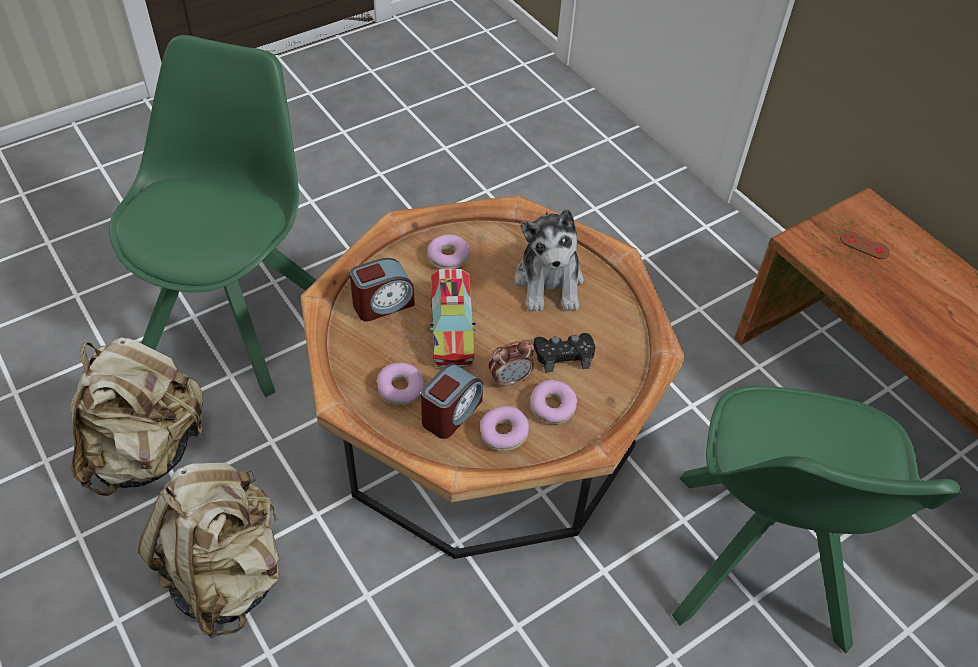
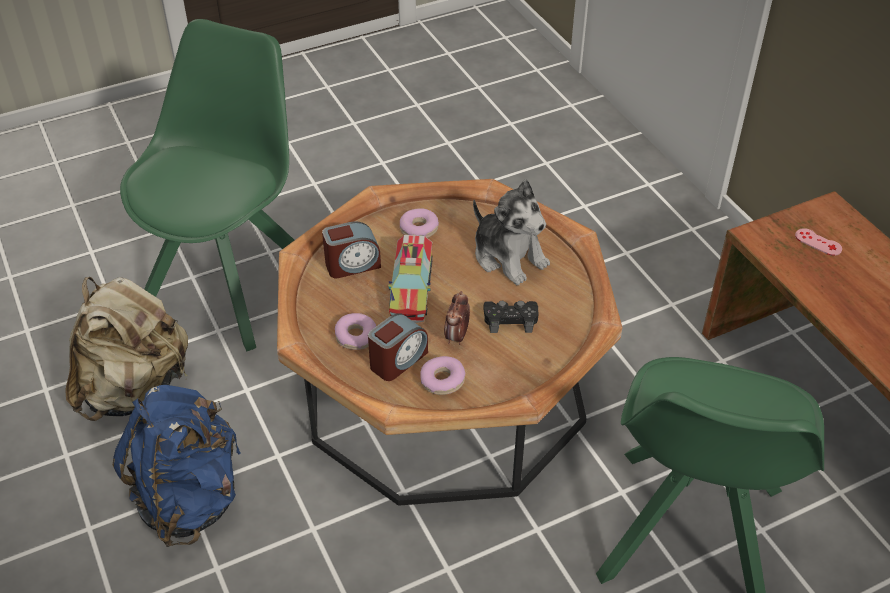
camera: 10 degrees right, 5 degrees down
beige backpack [138,463,280,638] -> blue backpack [113,385,241,547]
alarm clock [489,340,534,388] -> alarm clock turned 120 degrees clockwise [444,291,470,345]
plush toy [515,209,584,312] -> plush toy turned 45 degrees counterclockwise [473,180,550,285]
donut [530,380,577,424] -> none
brown game controller [840,231,890,259] -> pink game controller [795,228,842,256]

